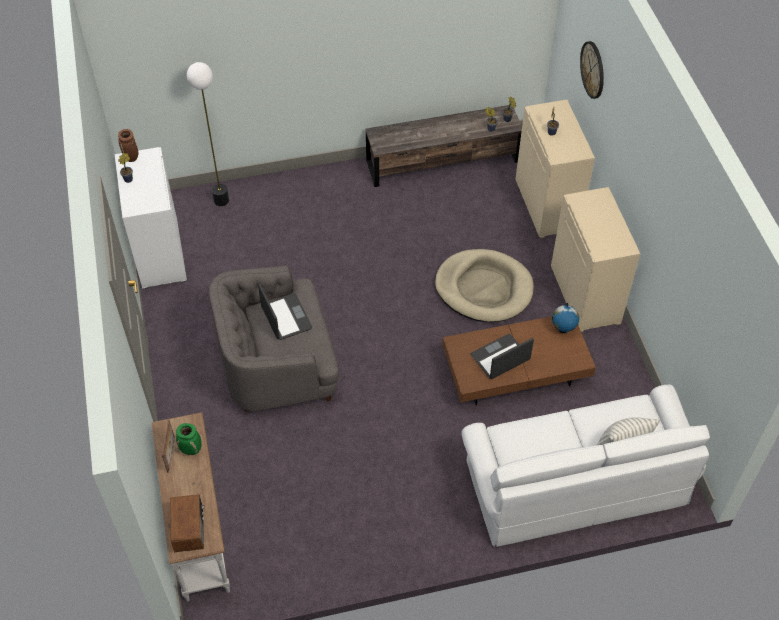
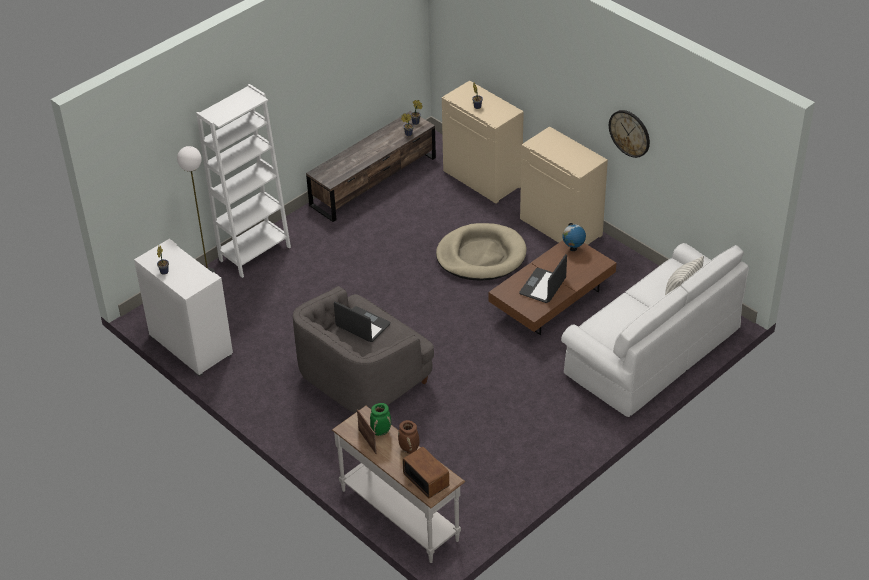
camera: 30 degrees left, 10 degrees down
brown vase [118,129,139,162] -> brown vase moved to [398,420,419,454]
wall clock [580,41,604,99] -> wall clock moved to [609,110,650,158]
none -> white bookcase [196,84,291,278]

